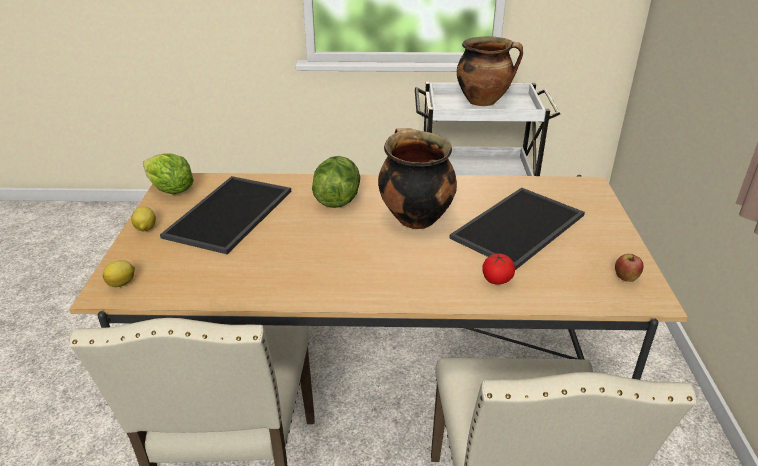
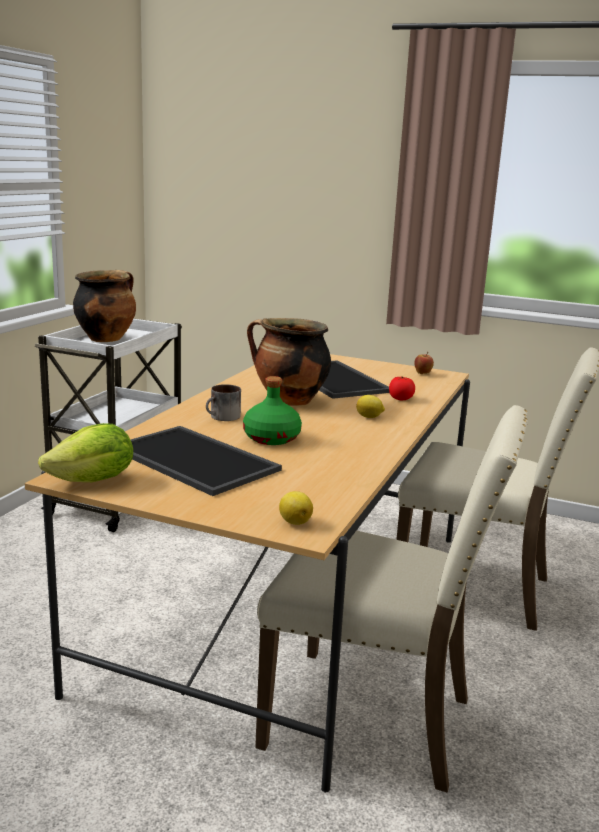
camera: 70 degrees left, 15 degrees down
lemon [131,207,156,231] -> lemon moved to [356,395,385,418]
lettuce [312,156,360,208] -> mug [206,384,241,421]
none -> green bottle [243,376,302,445]

